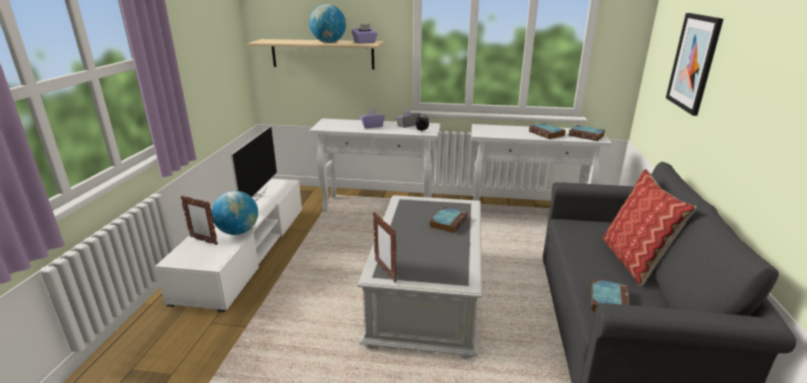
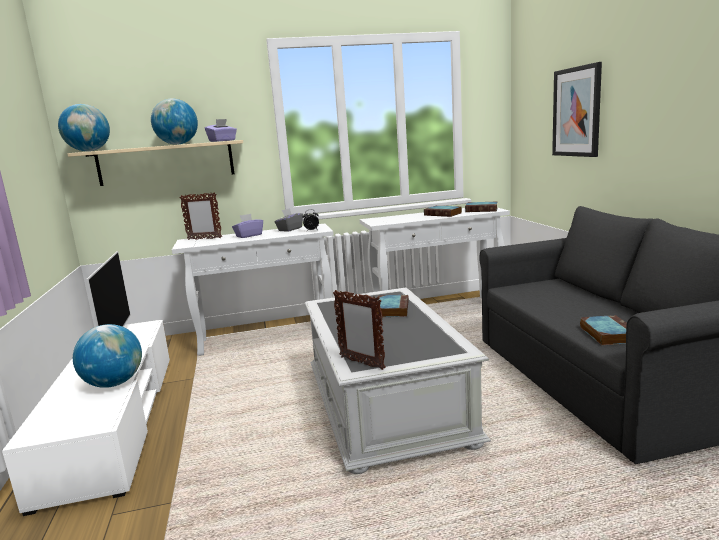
camera: 20 degrees left, 10 degrees down
picture frame [180,196,218,245] -> picture frame moved to [179,192,222,240]
pillow [602,169,697,287] -> none
none -> globe [58,104,110,151]

